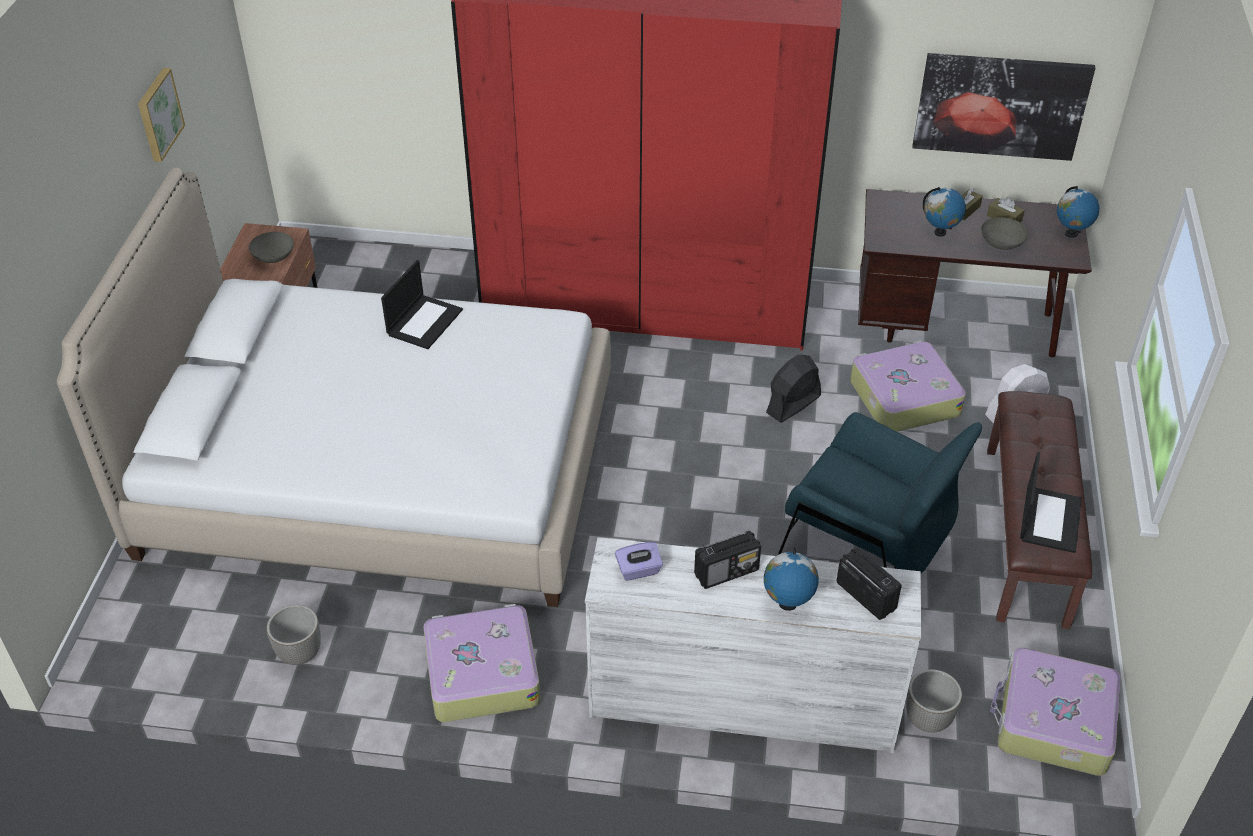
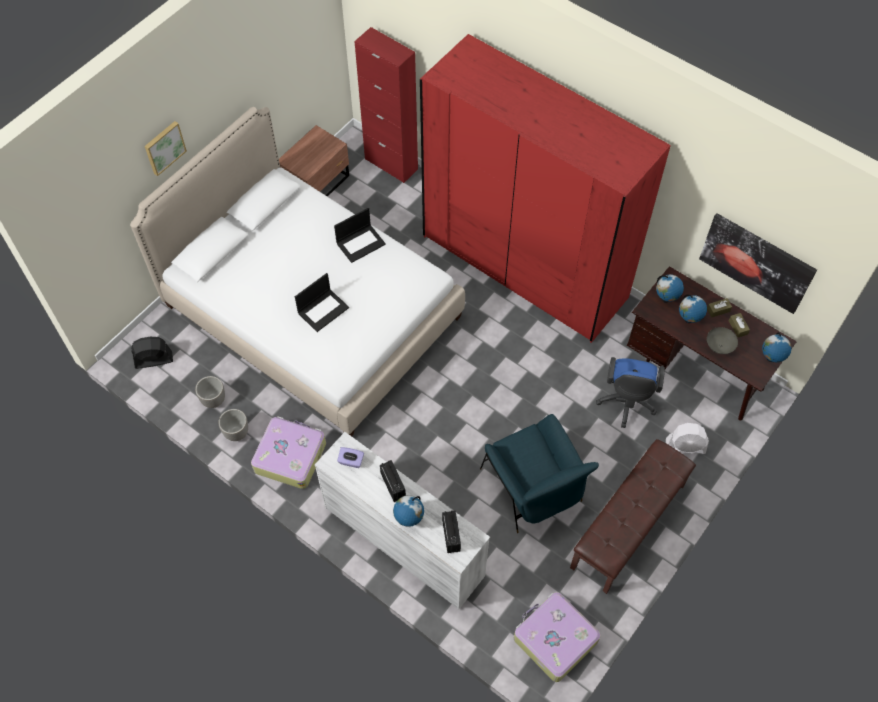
camera: 30 degrees right, 15 degrees up
picture [138,68,185,162] -> picture moved to [145,121,187,176]
grey bowl [249,232,294,263] -> none
radio [694,531,761,589] -> radio turned 120 degrees counterclockwise [380,460,406,502]
black fan [766,355,821,423] -> black fan moved to [131,337,173,369]
suitcase [850,341,966,432] -> blue office chair [596,357,665,428]
planter [906,669,962,733] -> planter moved to [218,409,248,441]
laptop [1020,452,1082,553] -> laptop moved to [295,273,349,332]
none -> red cabinet [355,27,418,183]
none -> globe [656,274,684,303]

